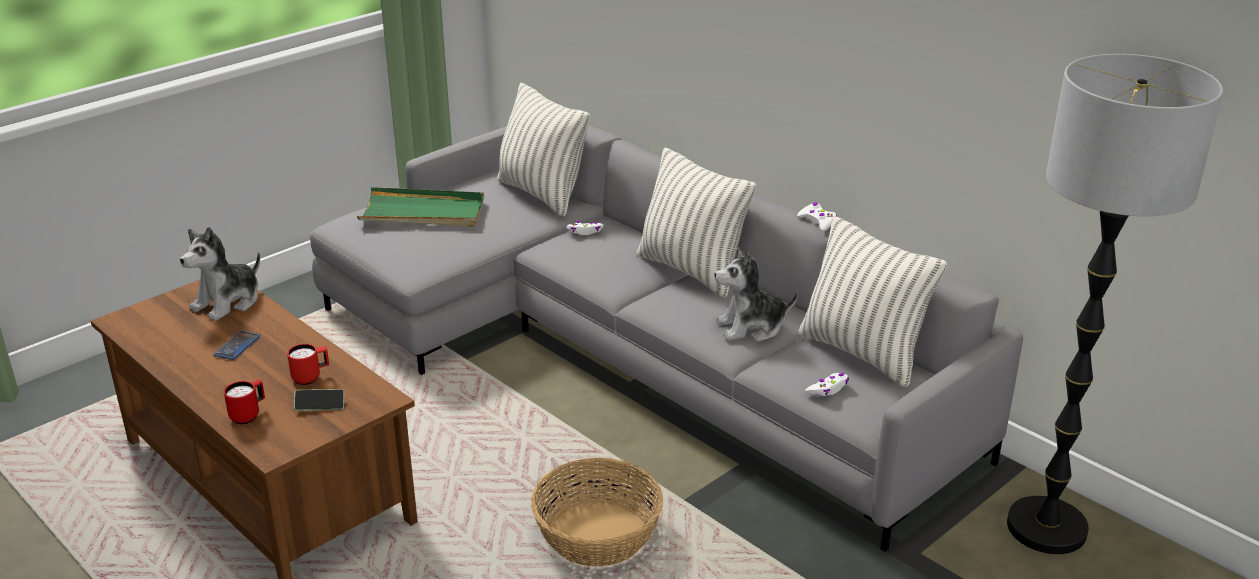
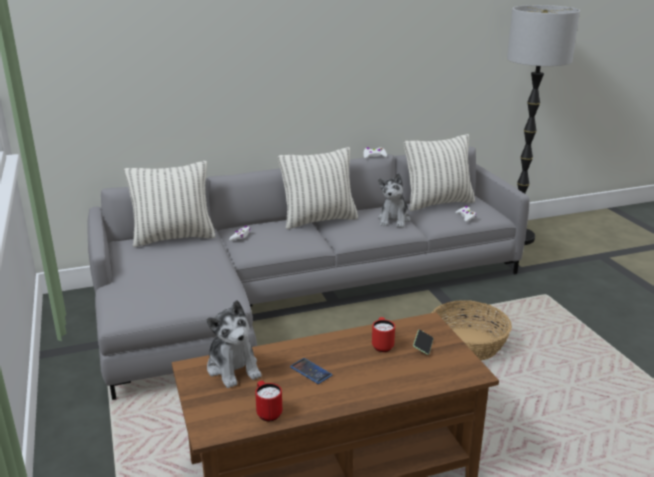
camera: 65 degrees left, 5 degrees down
red mug [224,380,265,424] -> red mug moved to [255,381,282,421]
green tray [357,187,484,227] -> none

